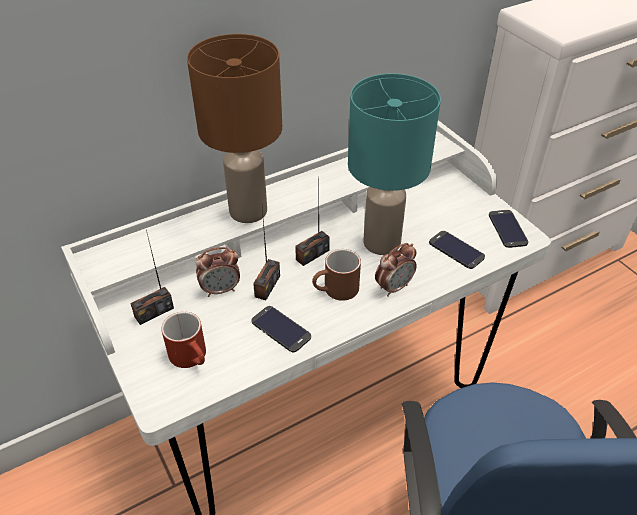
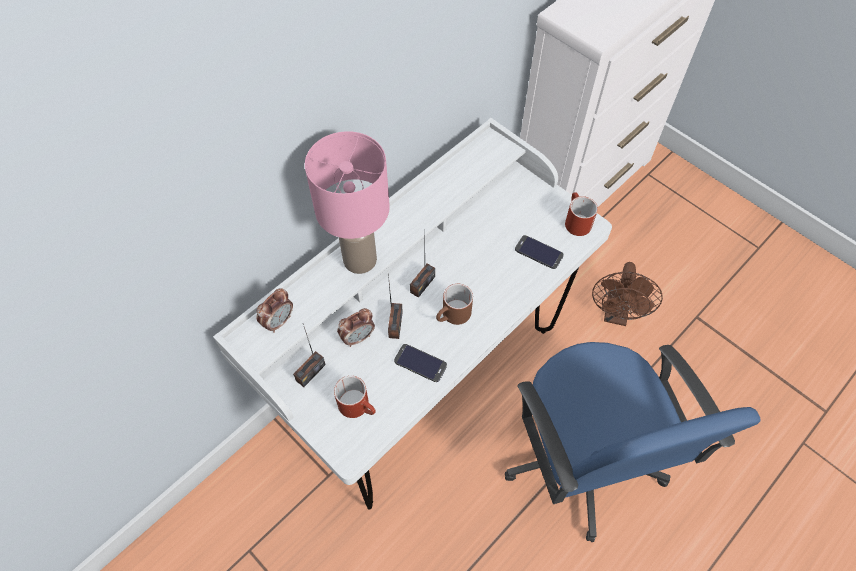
camera: 15 degrees left, 15 degrees up
brown table lamp [187,34,282,223] -> pink table lamp [305,131,390,274]
turquoise table lamp [348,73,441,255] -> none
alarm clock [375,243,417,297] -> alarm clock moved to [257,288,293,333]
phone [489,210,528,248] -> red mug [565,192,598,236]
none -> brown fan [592,262,663,326]

